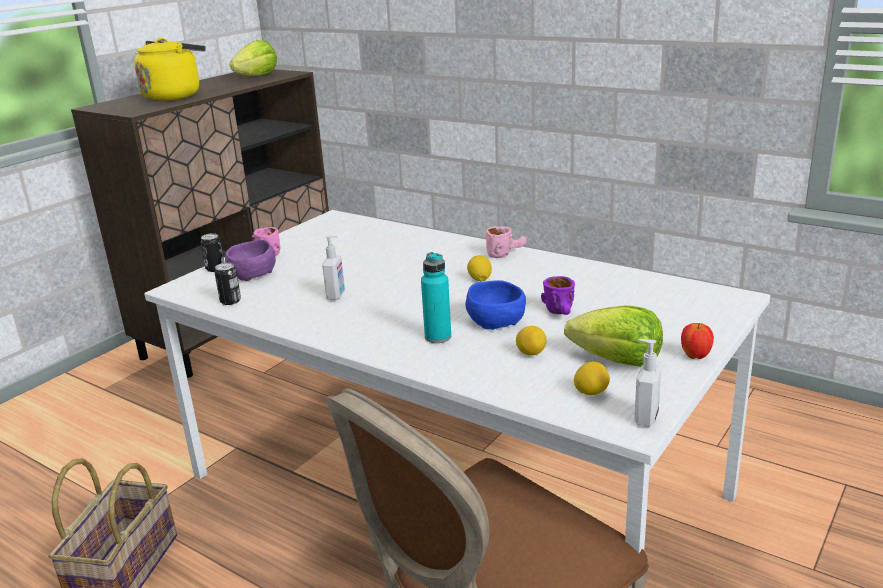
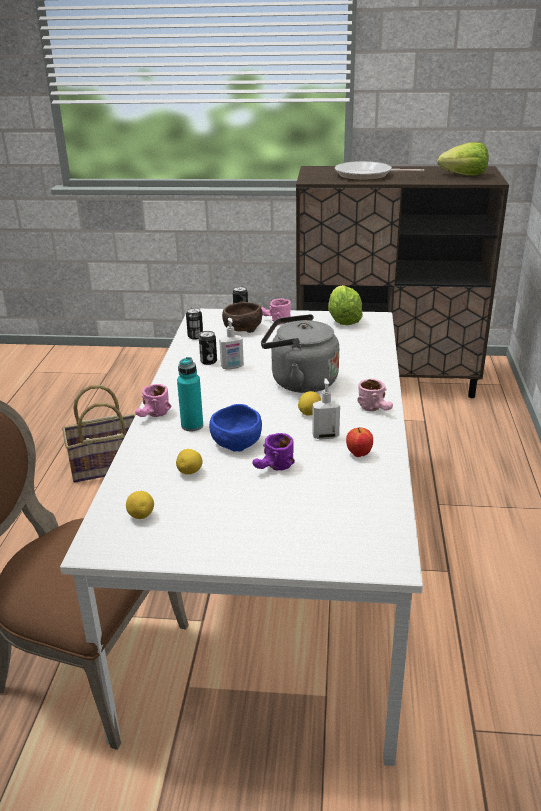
camera: 60 degrees right, 5 degrees up
yellow kettle [134,38,206,101] -> frying pan [335,161,424,180]
purple bowl [225,239,276,281] -> brown bowl [222,302,263,333]
lettuce [564,305,663,367] -> lettuce moved to [328,285,363,325]
soap dispenser [634,339,661,427] -> soap dispenser moved to [312,378,340,440]
apple [681,323,714,359] -> apple moved to [346,427,373,457]
none -> pink mug [135,384,171,417]
none -> can [199,331,217,365]
none -> grey kettle [261,314,339,393]

